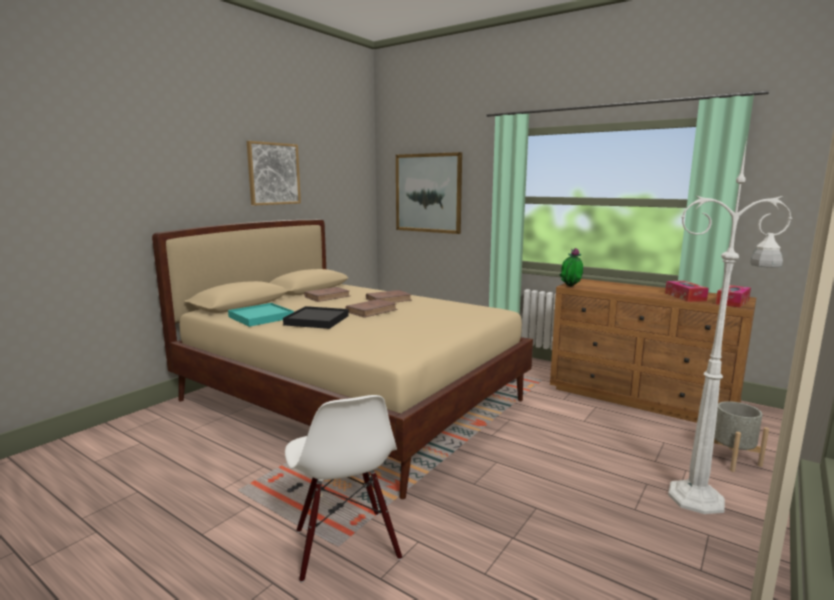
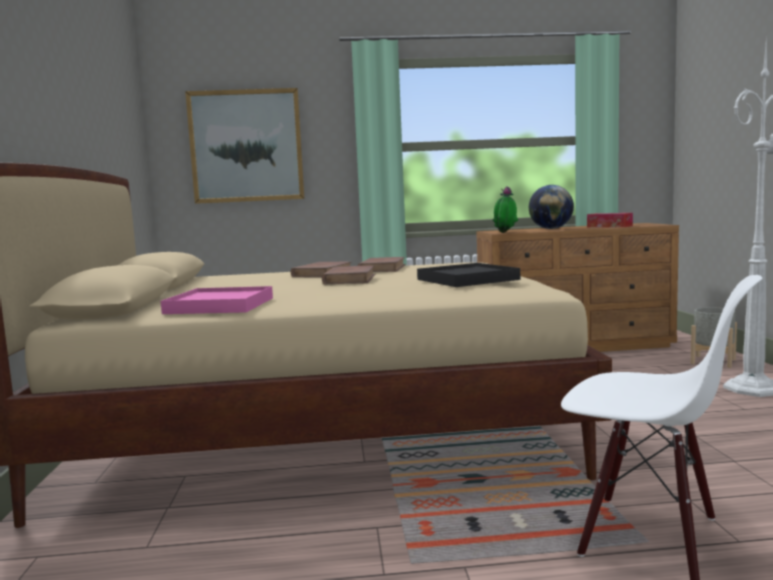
camera: 40 degrees left, 5 degrees down
turquoise tray [228,303,294,327] -> pink tray [161,286,273,314]
picture [247,141,301,206] -> none
black tray [283,306,349,329] -> black tray moved to [417,263,520,287]
brown book [304,287,350,302] -> brown book moved to [358,257,406,272]
tissue box [716,285,751,308] -> none
none -> globe [529,185,574,229]

